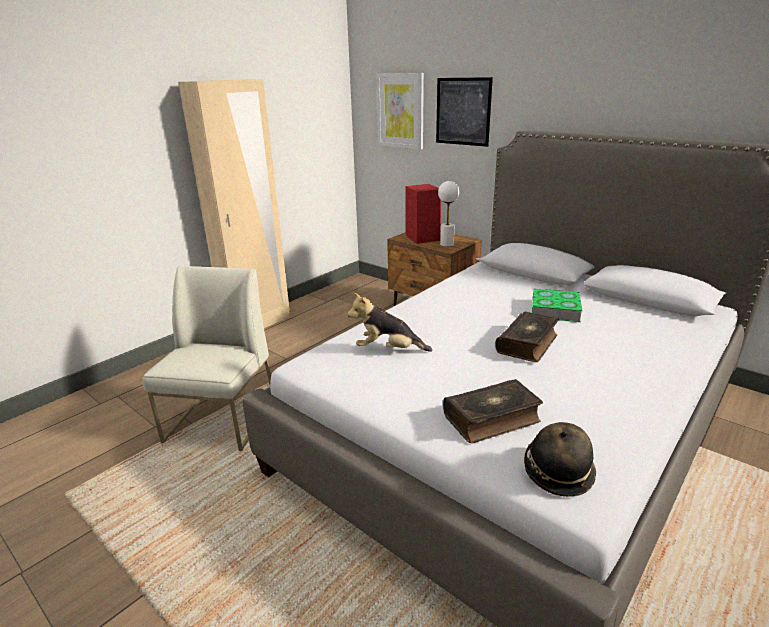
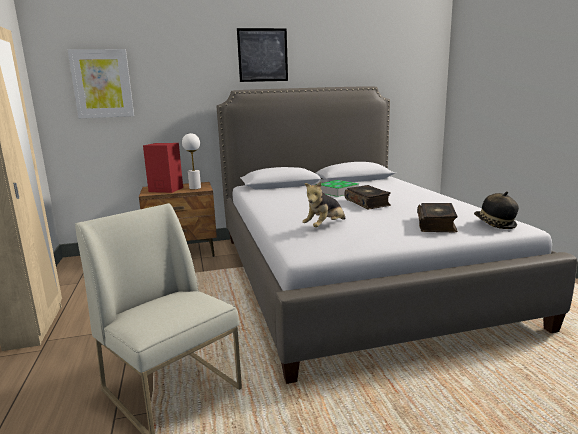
camera: 55 degrees left, 10 degrees down
picture [436,77,493,147] -> picture moved to [237,28,288,82]

